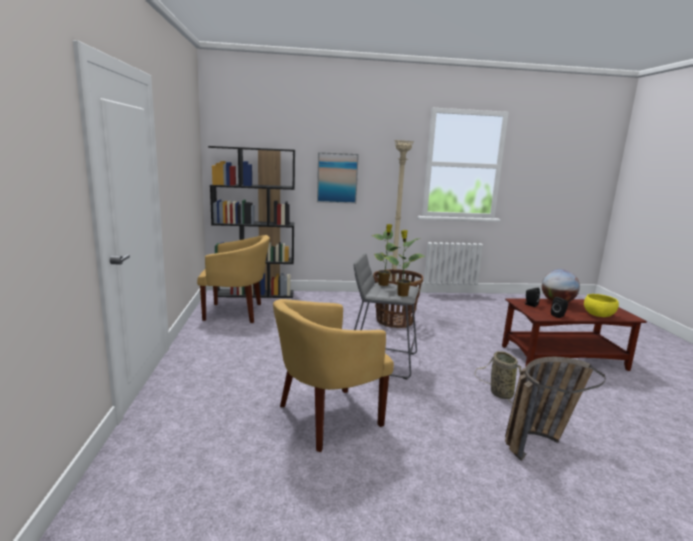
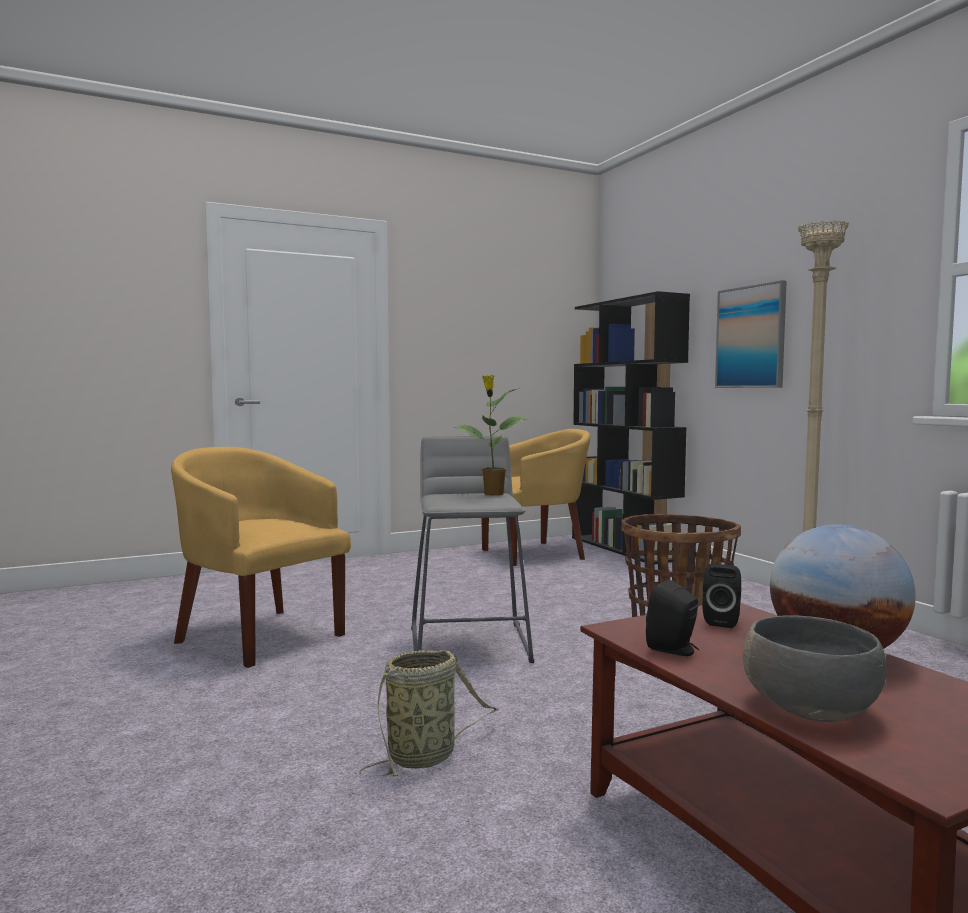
camera: 70 degrees right, 10 degrees down
yellow armchair [197,235,270,323] -> yellow armchair turned 90 degrees counterclockwise [481,429,590,566]
potted plant [383,230,425,297] -> none
basket [505,357,605,461] -> none
yellow bowl [584,294,619,317] -> grey bowl [743,616,887,722]

